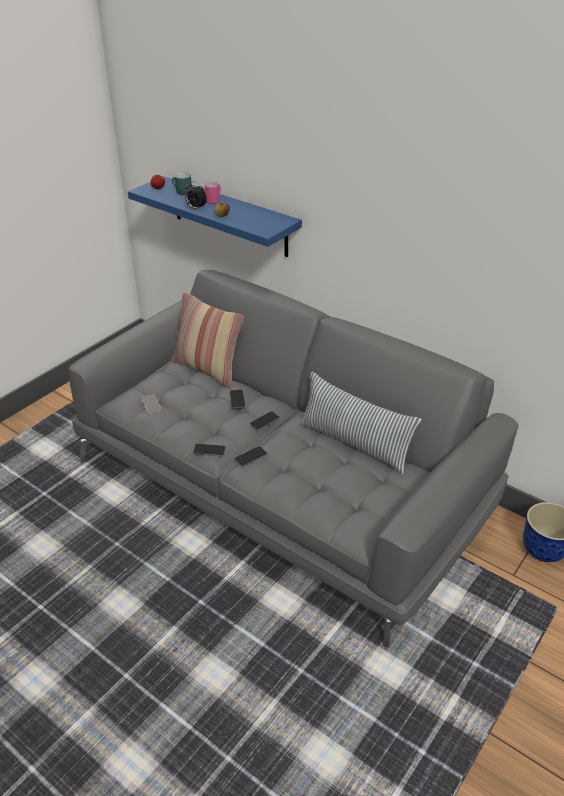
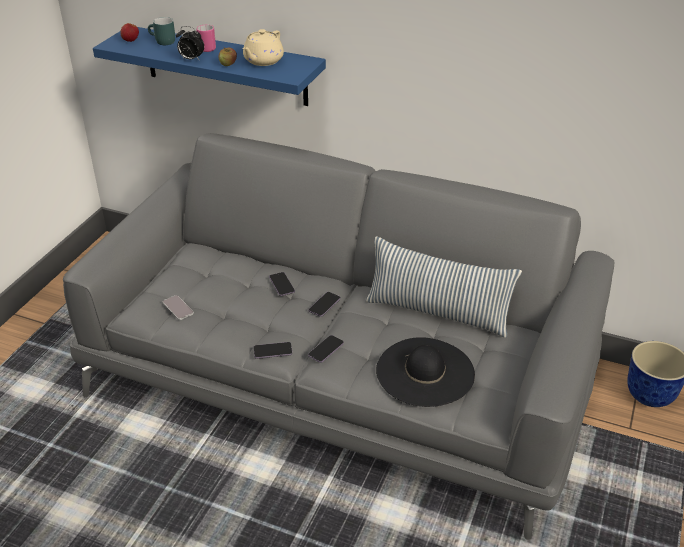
camera: 15 degrees left, 0 degrees up
pillow [172,292,244,388] -> none
none -> beige teapot [242,29,284,66]
none -> black hat [376,337,475,407]

